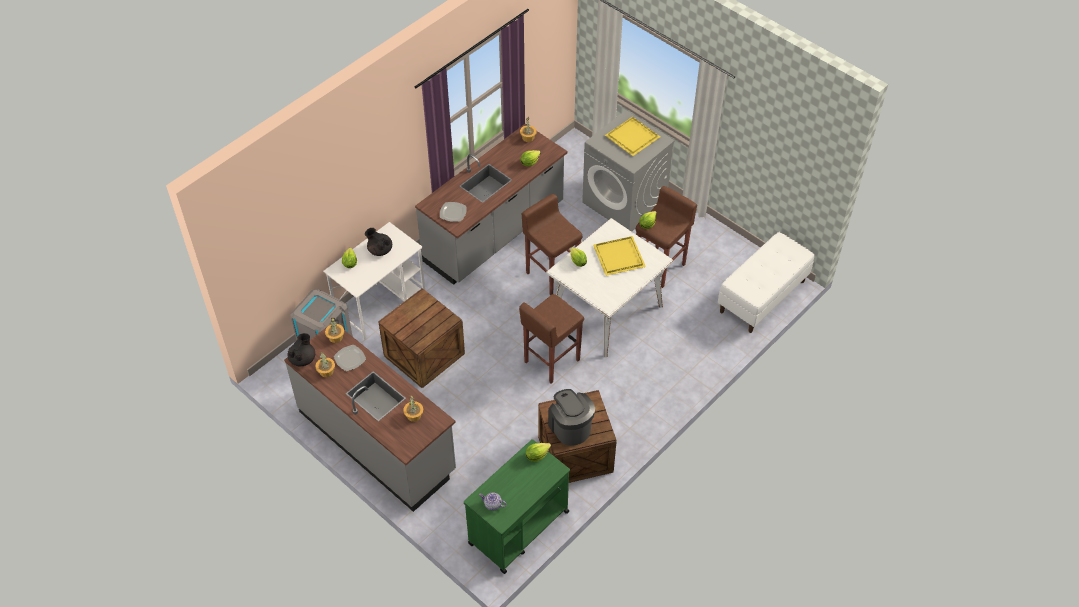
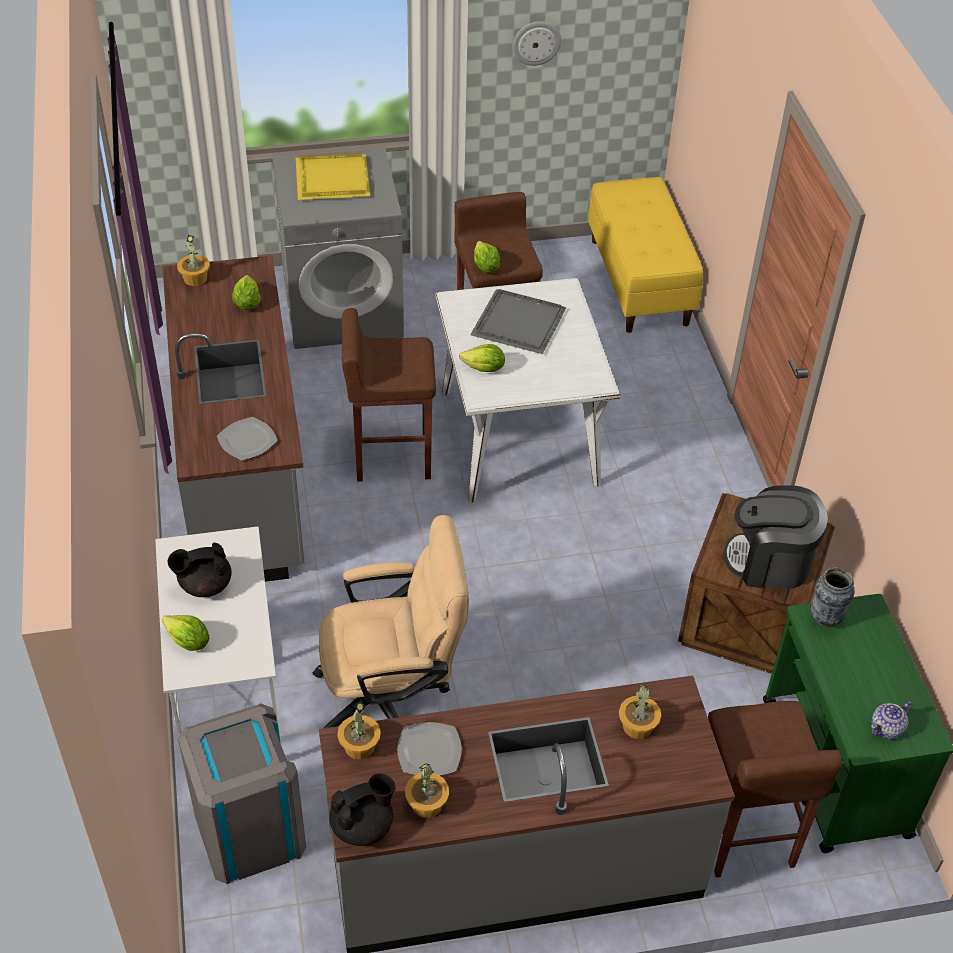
camera: 55 degrees left, 5 degrees down
black teapot [288,333,315,366] -> black teapot turned 90 degrees clockwise [329,773,395,846]
crate [378,288,465,388] -> beige office chair [313,515,469,728]
brown stool [519,294,584,384] -> brown stool moved to [708,701,842,878]
lettuce [526,443,551,462] -> vase [810,567,855,627]
yellow tray [593,236,646,276] -> grey tray [470,289,567,354]
white bench [718,232,814,333] -> yellow bench [588,177,703,333]
none -> wall clock [513,21,561,66]

